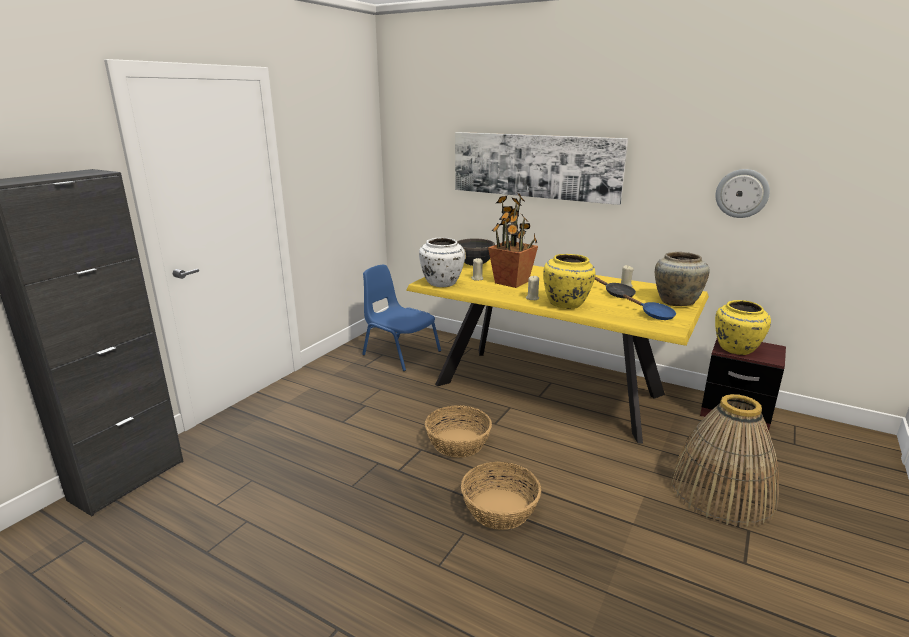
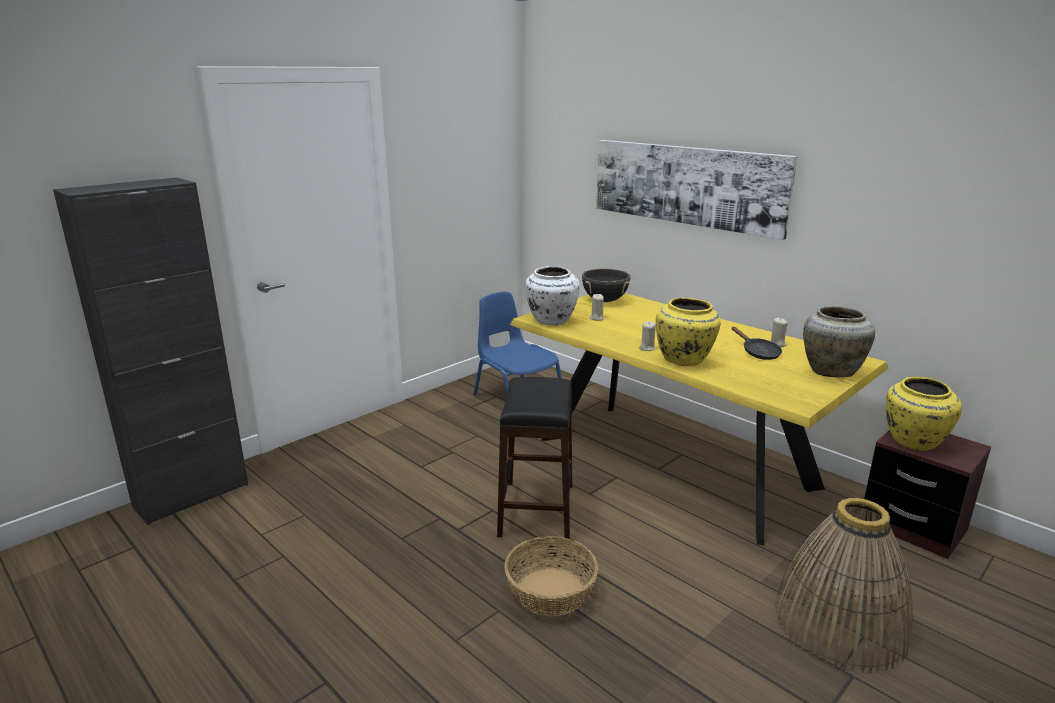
camera: 15 degrees right, 0 degrees up
basket [425,405,492,458] -> black stool [497,377,572,539]
potted plant [488,193,538,288] -> none
blue frying pan [623,294,676,320] -> none
wall clock [715,169,770,218] -> none

